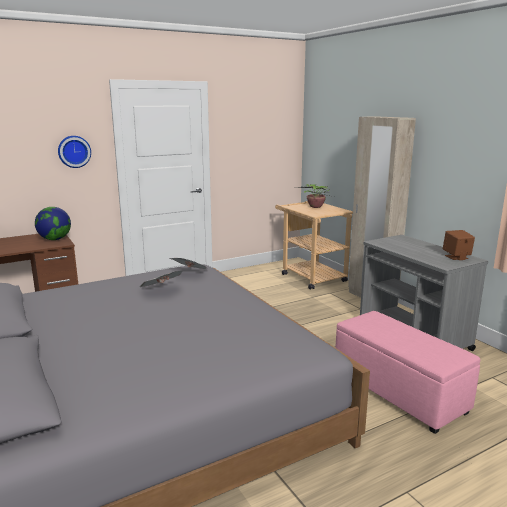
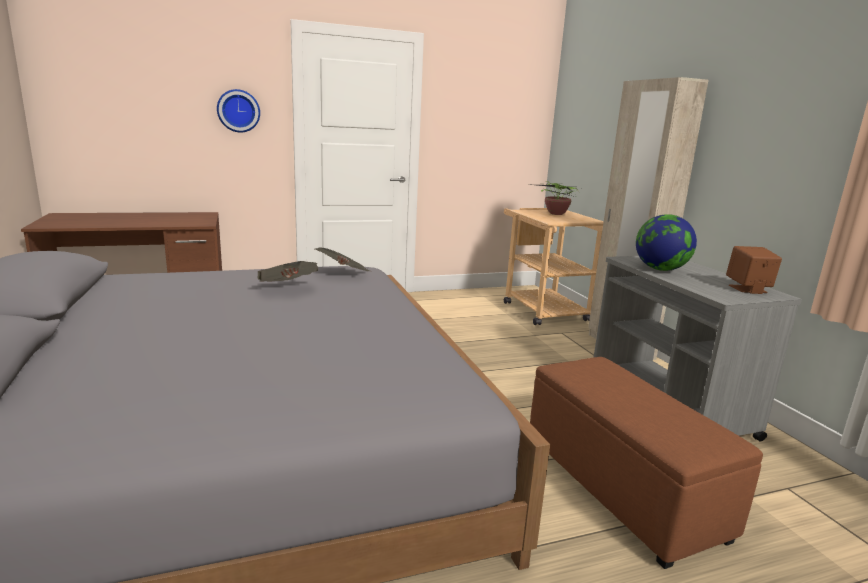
camera: 10 degrees right, 0 degrees up
globe [35,207,71,240] -> globe moved to [636,214,697,271]
pink ottoman [335,311,480,434] -> brown ottoman [530,357,763,569]

